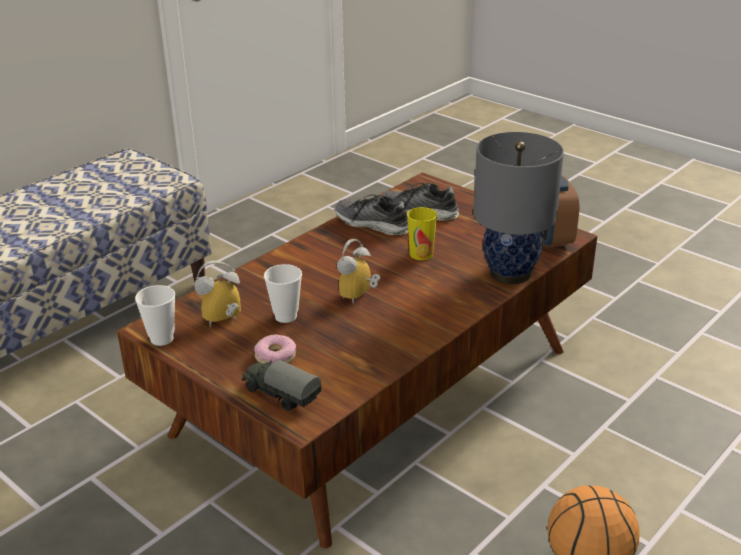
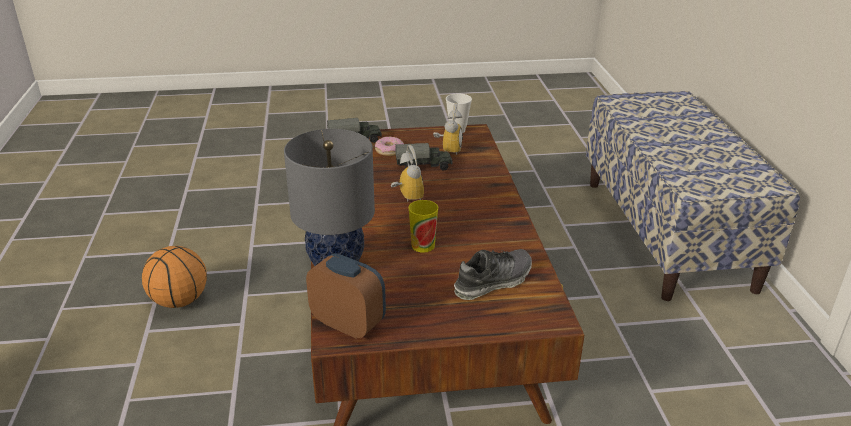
camera: 130 degrees right, 0 degrees up
cup [264,264,302,323] -> toy truck [395,143,453,170]
shoe [335,194,408,235] -> none

